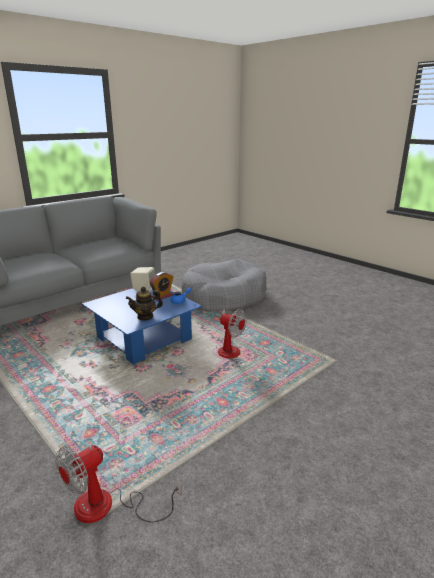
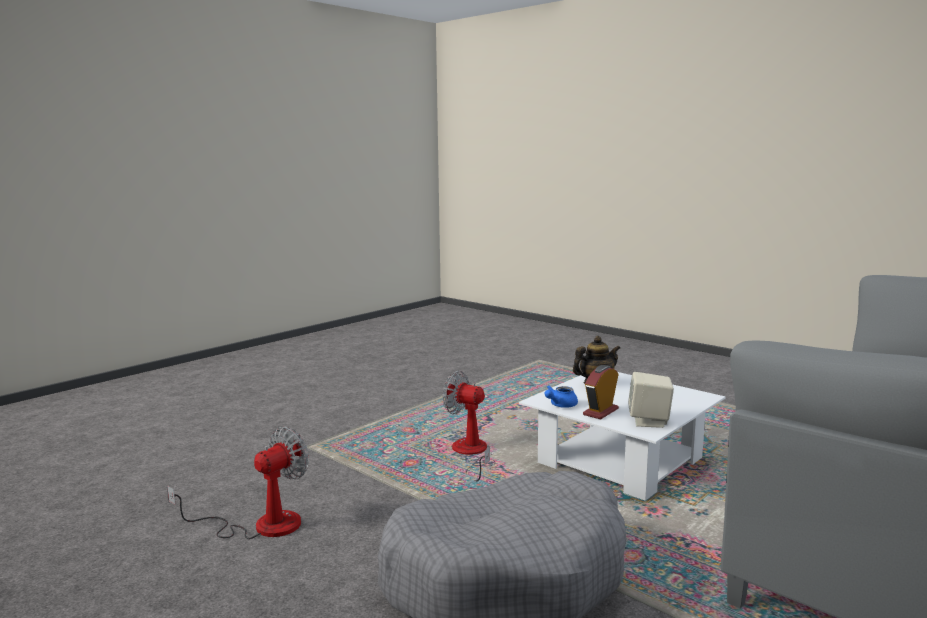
camera: 175 degrees right, 10 degrees down
fan [55,445,181,523] -> fan moved to [167,427,309,539]
blue coffee table [82,288,202,364] -> white coffee table [519,372,726,501]

